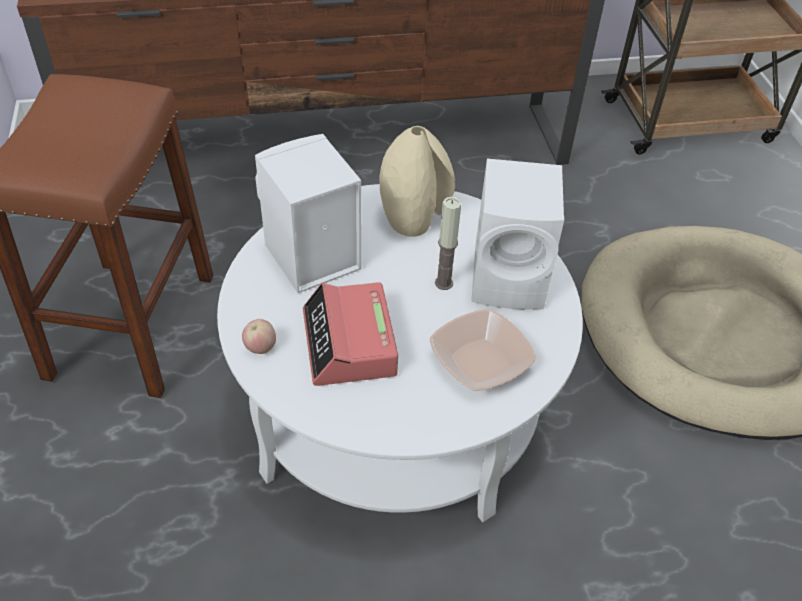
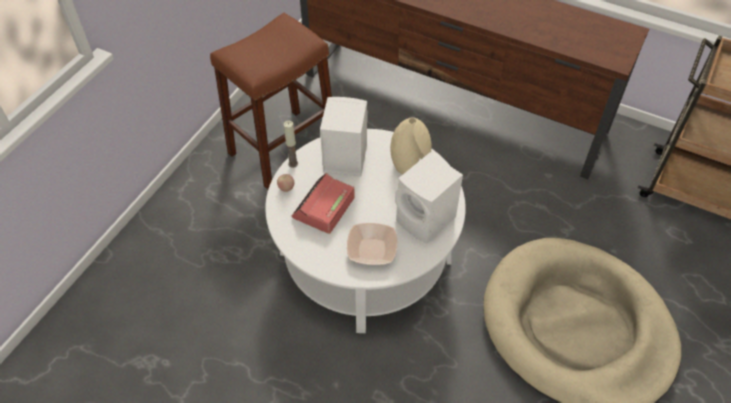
camera: 40 degrees right, 5 degrees up
candle [435,197,461,290] -> candle moved to [284,121,298,168]

